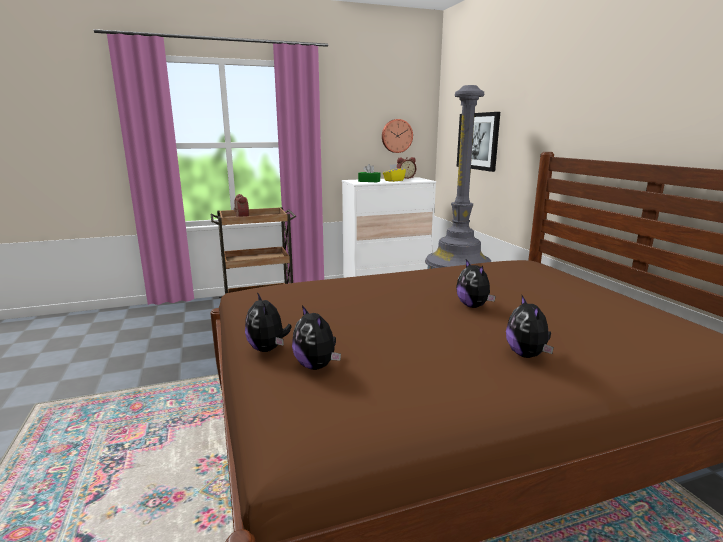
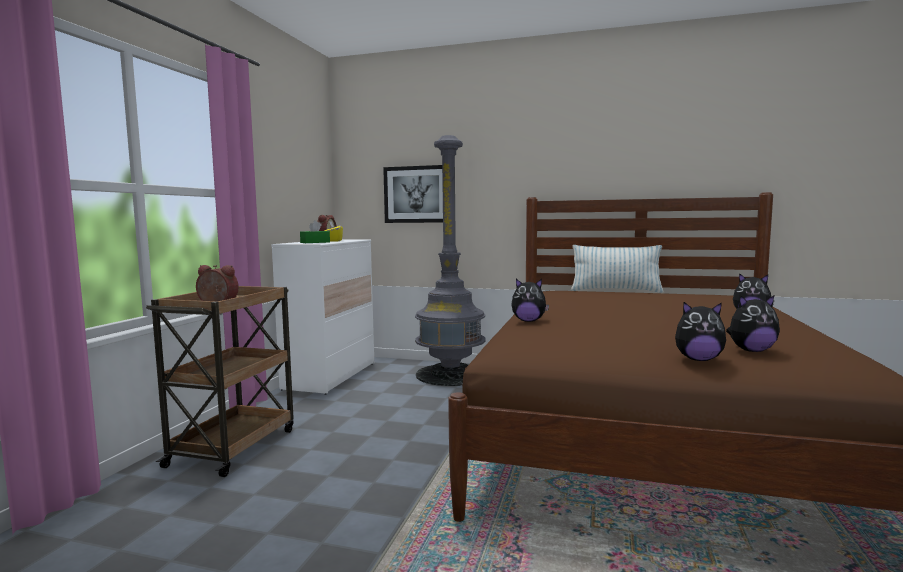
camera: 55 degrees left, 10 degrees down
wall clock [382,119,413,153] -> none
plush toy [456,259,496,308] -> plush toy moved to [511,279,549,322]
none -> pillow [571,245,664,293]

